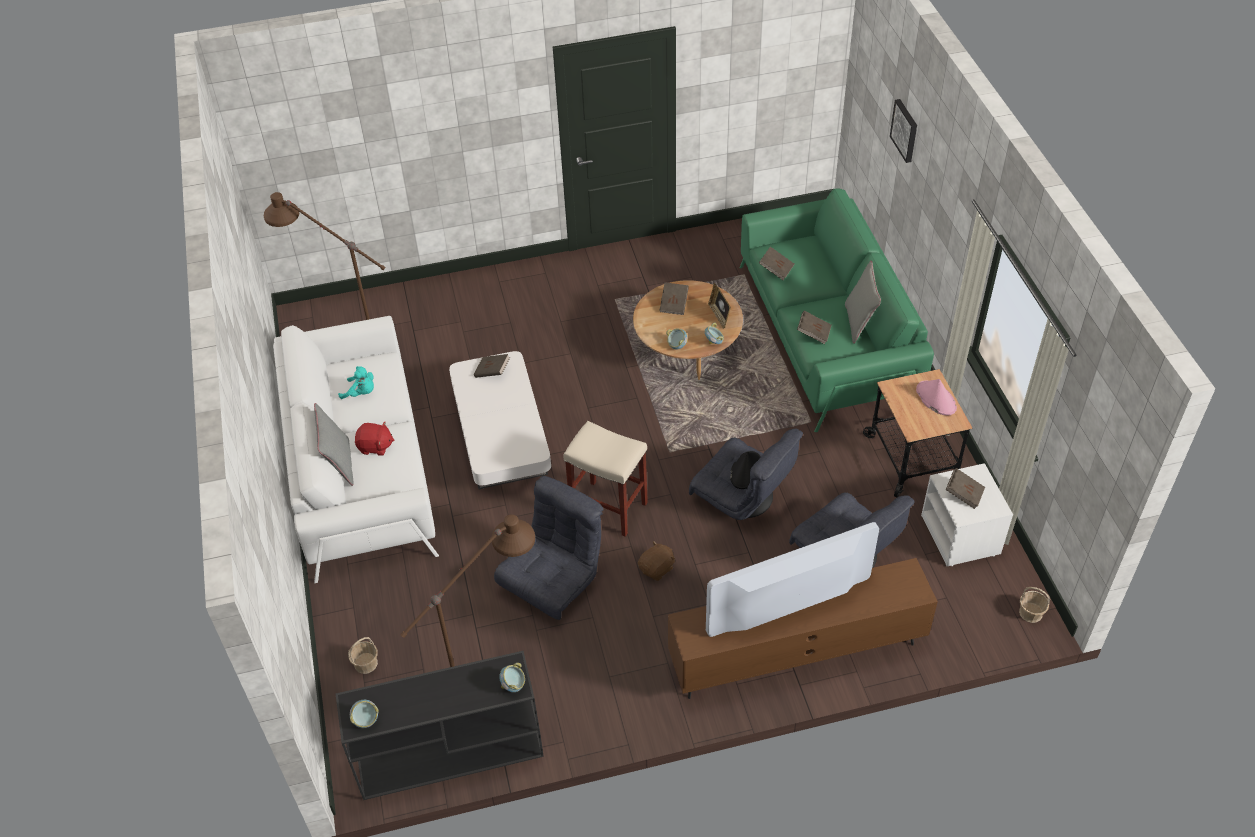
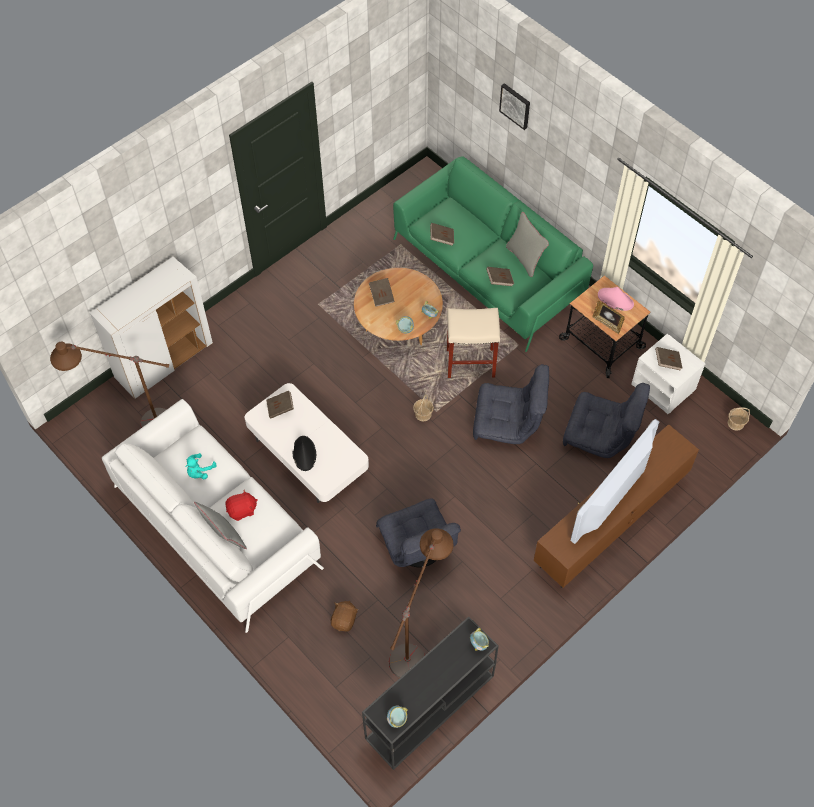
camera: 30 degrees left, 10 degrees up
turquoise plush toy [338,366,374,399] -> turquoise plush toy turned 135 degrees clockwise [185,453,217,479]
basket [348,637,378,674] -> basket moved to [413,394,434,422]
grey armchair [494,476,603,620] -> grey armchair turned 150 degrees clockwise [376,498,461,567]
beige stool [563,421,648,537] -> beige stool moved to [447,308,500,378]
brown plush toy [638,541,675,581] -> brown plush toy moved to [331,601,358,631]
picture frame [708,283,731,329] -> picture frame moved to [592,301,625,334]
black hat [730,451,760,489] -> black hat moved to [293,436,316,471]
none -> white cabinet [90,257,213,399]

